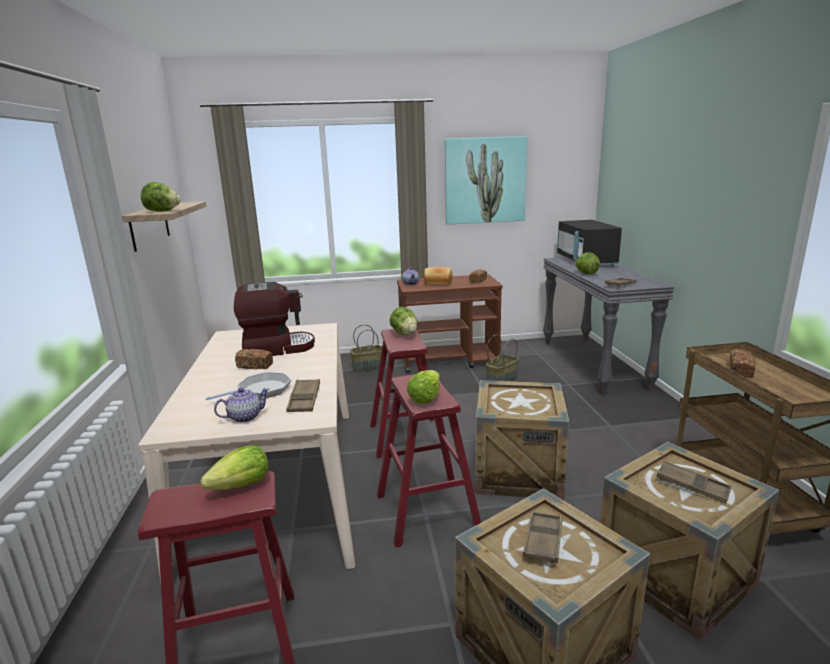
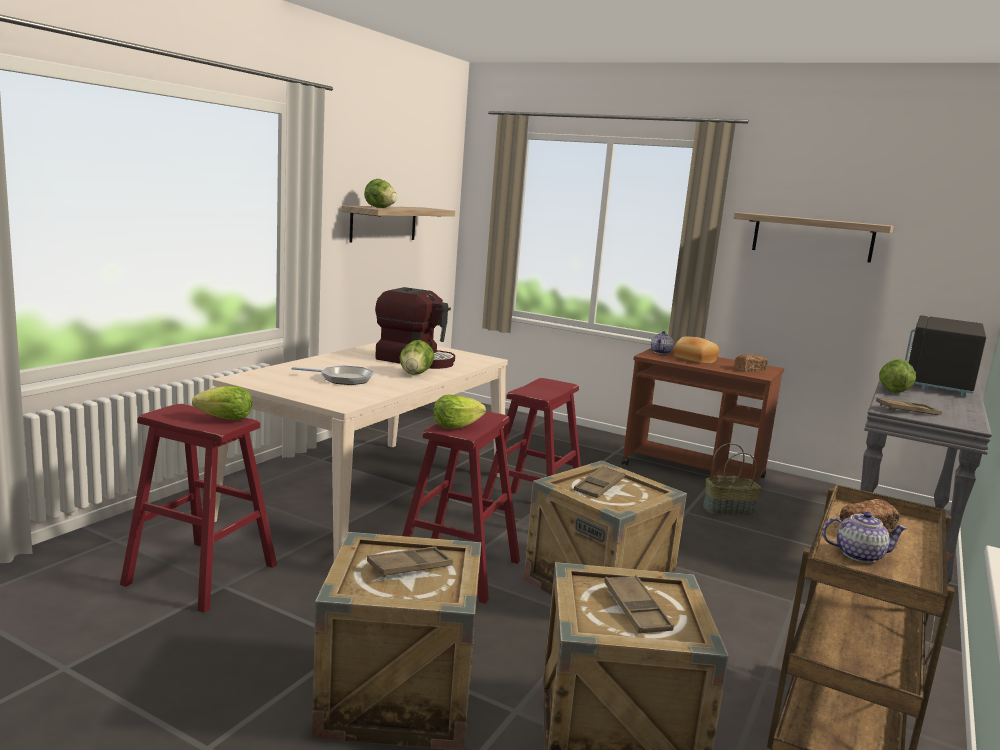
camera: 35 degrees right, 5 degrees down
teapot [214,388,269,423] -> teapot moved to [822,511,908,563]
bread [235,349,273,369] -> none
brown tray [286,379,320,412] -> brown tray moved to [574,466,626,498]
basket [350,324,382,372] -> none
lettuce [390,307,417,335] -> lettuce moved to [399,340,435,375]
picture [445,136,528,225] -> shelf [734,213,894,263]

